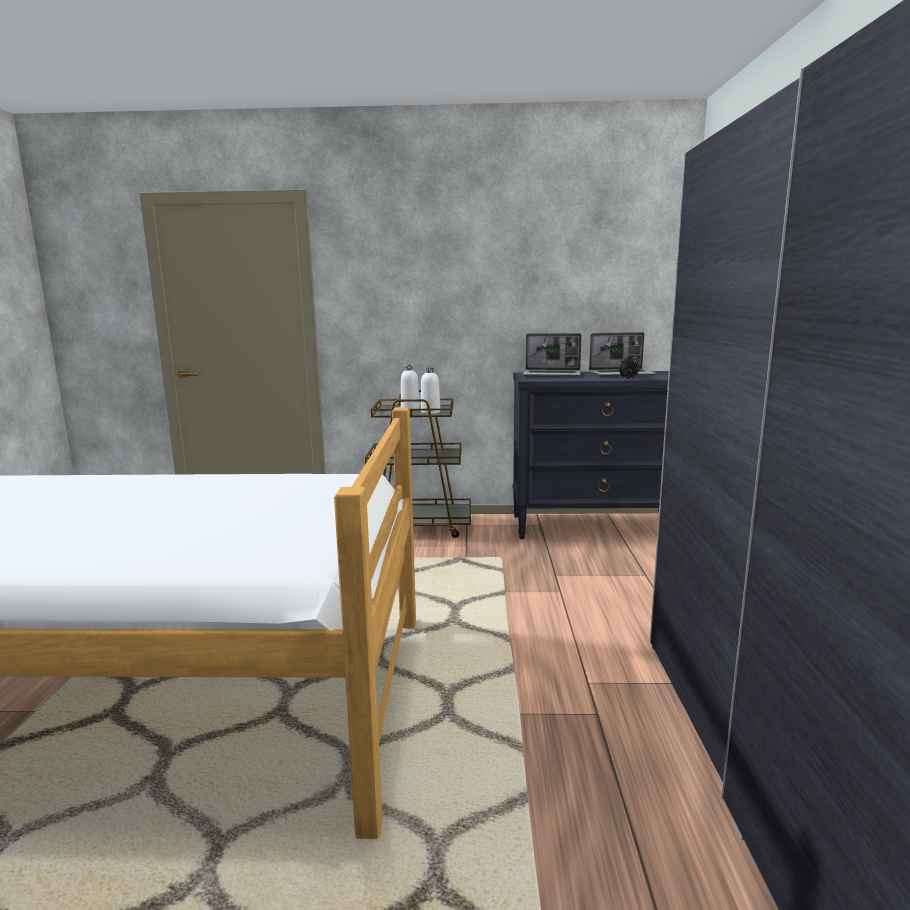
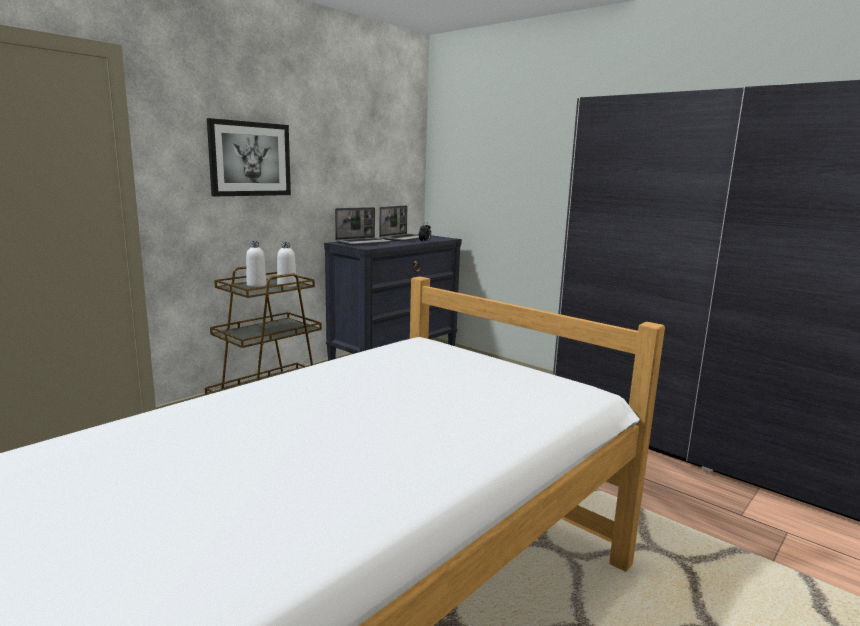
camera: 50 degrees left, 0 degrees up
none -> picture [207,118,291,196]

